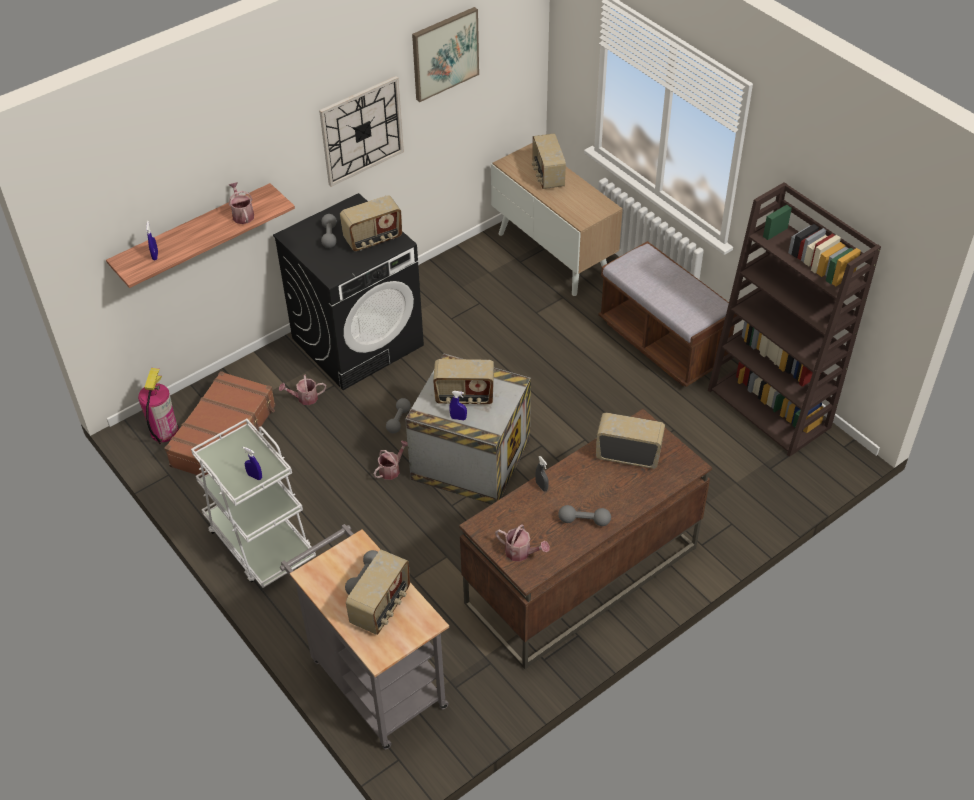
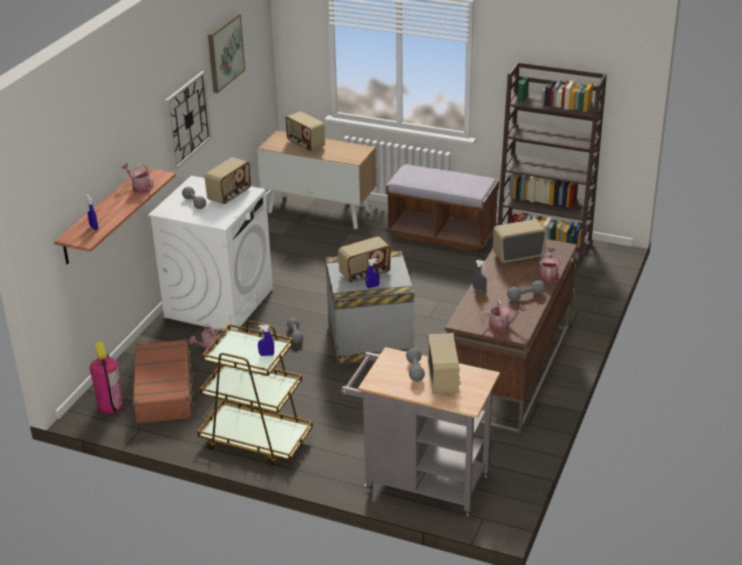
camera: 30 degrees left, 15 degrees down
white cart [191,419,316,588] -> brown cart [197,321,313,466]
black washing machine [273,193,424,390] -> white washing machine [148,176,273,331]
watering can [374,441,408,480] -> watering can moved to [539,248,560,283]

